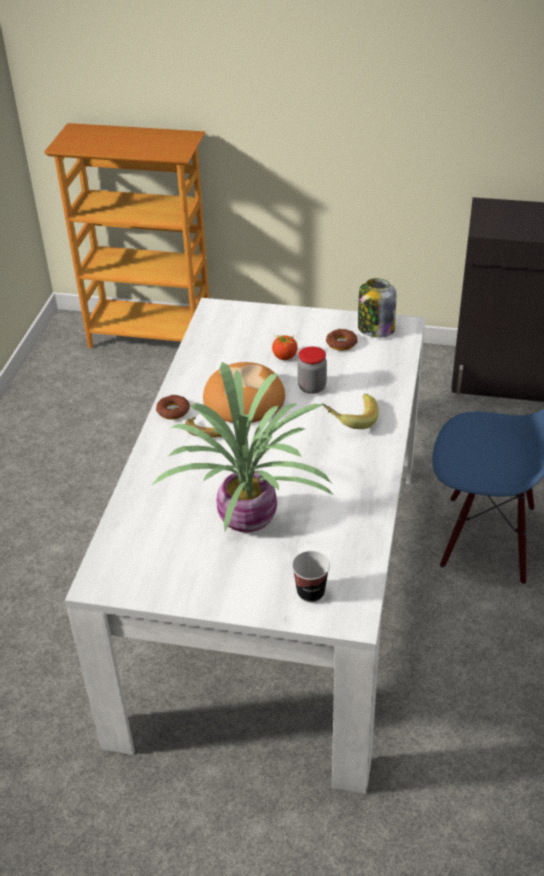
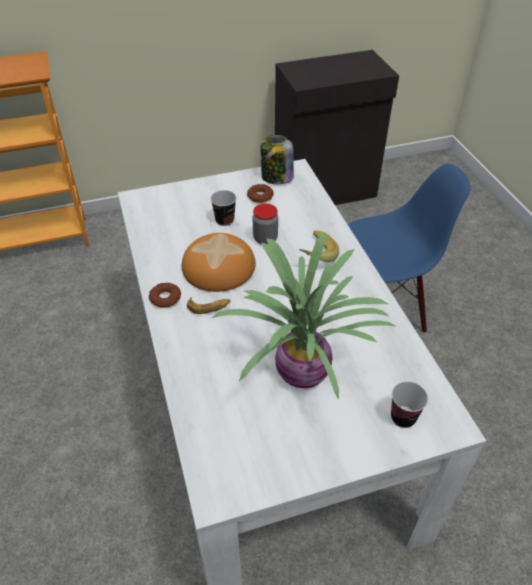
camera: 30 degrees left, 5 degrees up
tomato [272,335,297,360] -> cup [211,190,236,226]

